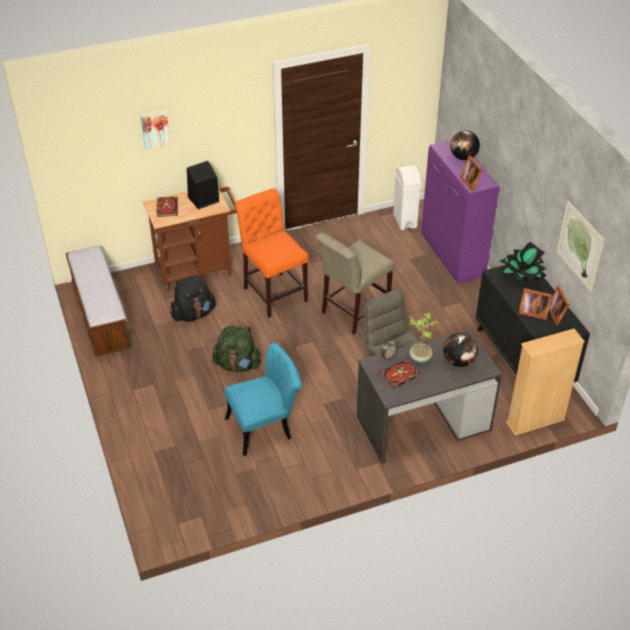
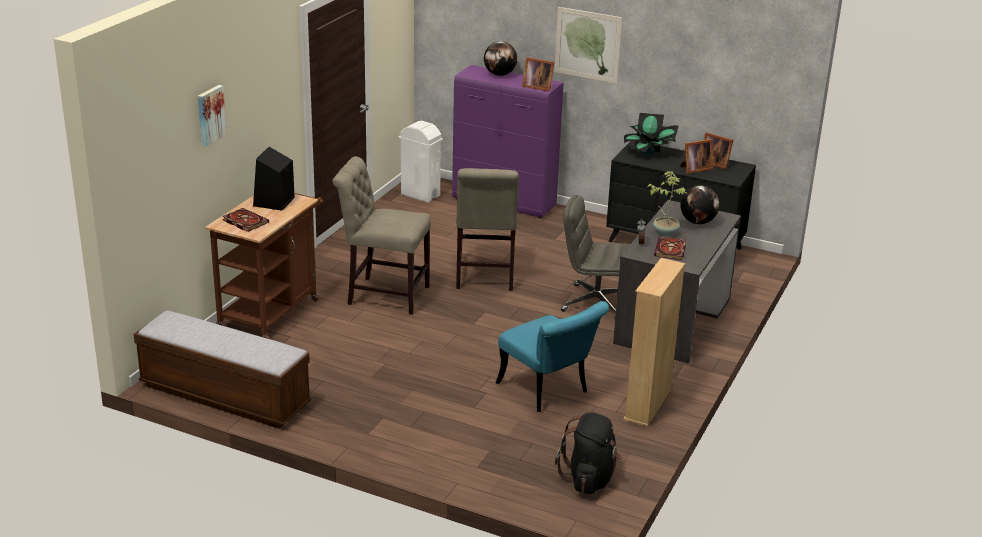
camera: 45 degrees left, 15 degrees down
black backpack [170,274,216,322] -> black backpack moved to [555,413,622,494]
green backpack [212,325,262,372] -> none
turquoise chair [224,343,302,456] -> turquoise chair turned 120 degrees clockwise [495,301,609,412]
orange chair [235,188,308,318] -> beige chair [333,156,431,315]
beige bookcase [506,329,585,436] -> beige bookcase moved to [623,258,685,427]
picture [557,201,604,292] -> picture moved to [554,7,623,84]

